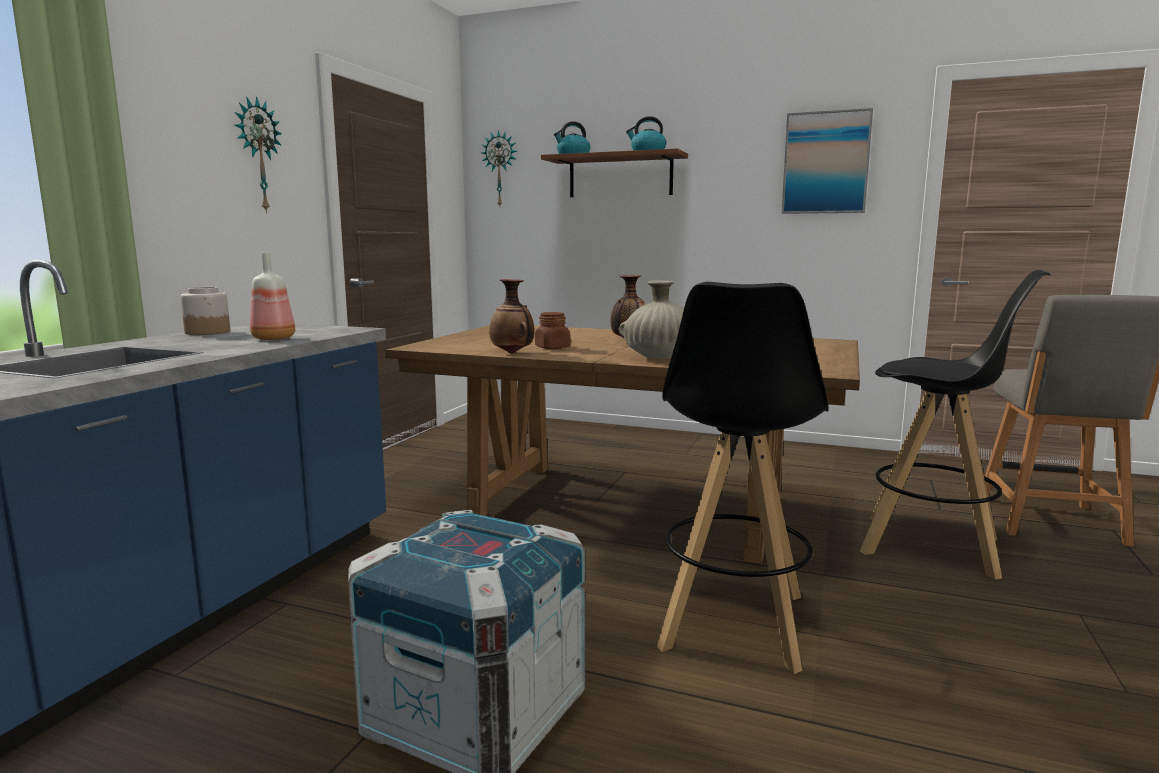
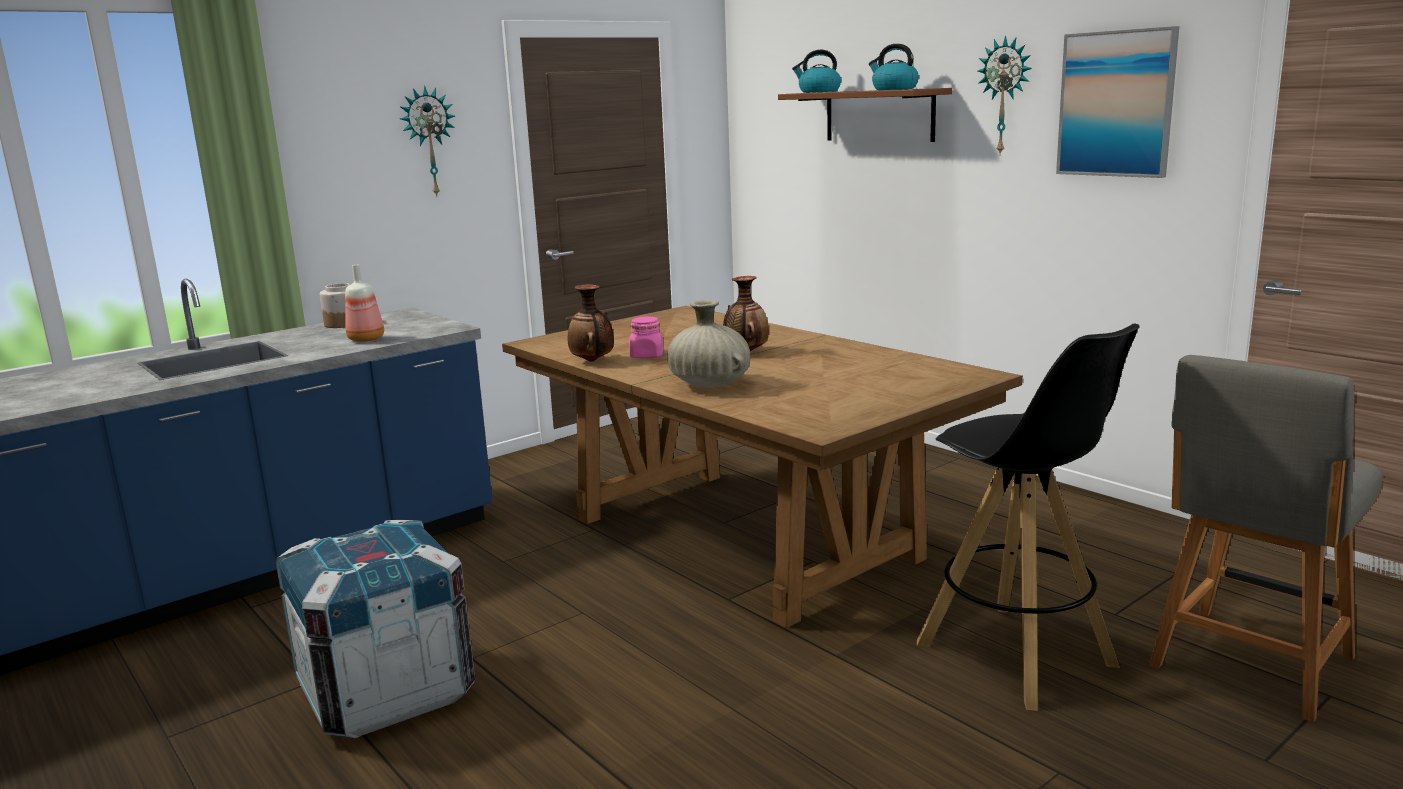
camera: 30 degrees right, 5 degrees up
wall clock [481,130,517,206] -> wall clock moved to [978,35,1032,154]
brown jar [535,312,571,349] -> pink jar [629,316,663,359]
black stool [657,282,829,674] -> none

